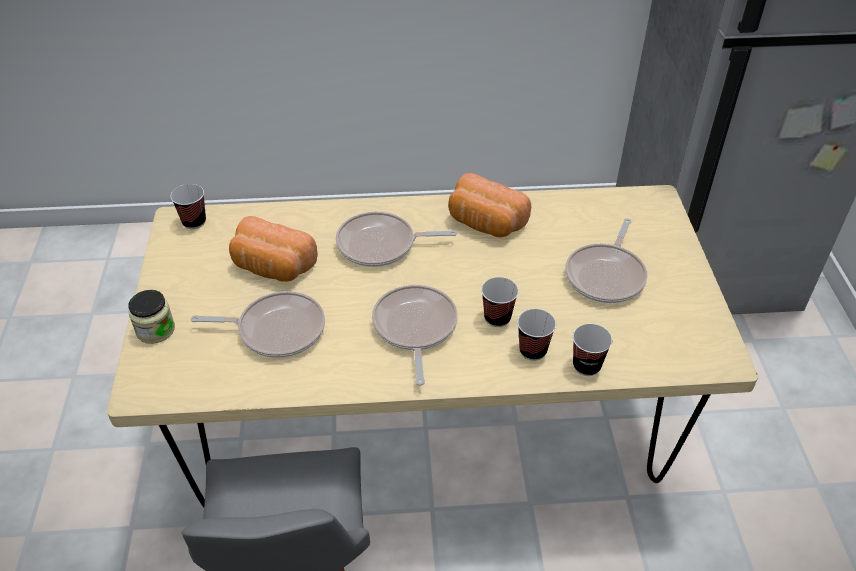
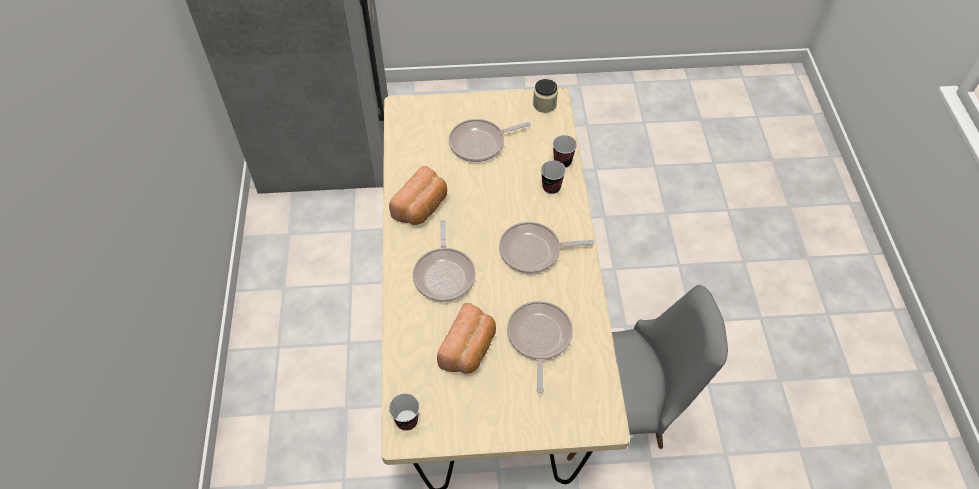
camera: 90 degrees left, 10 degrees up
jar [128,290,175,344] -> jar moved to [533,79,558,113]
cup [481,277,519,327] -> none
frying pan [565,218,648,303] -> frying pan turned 135 degrees clockwise [449,119,531,162]

